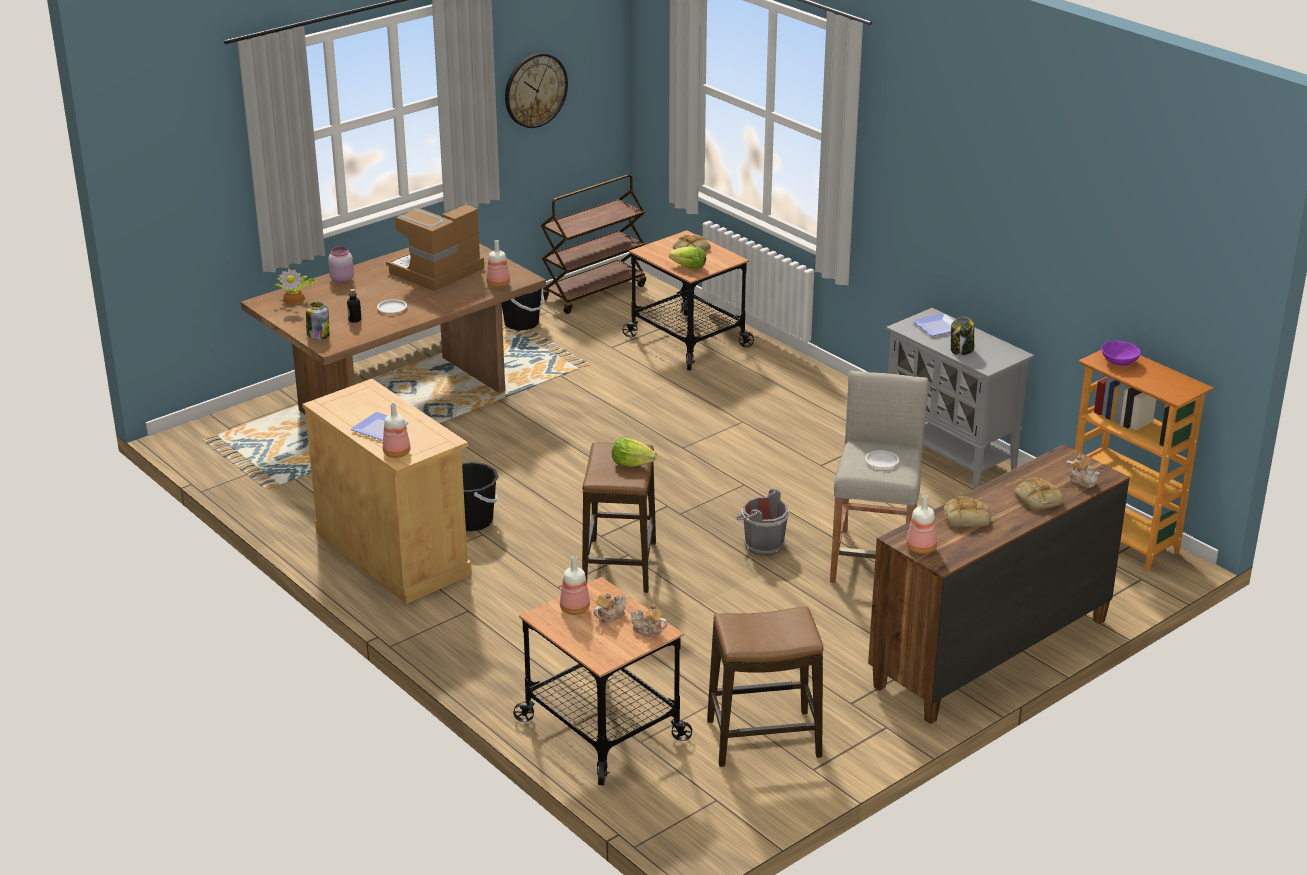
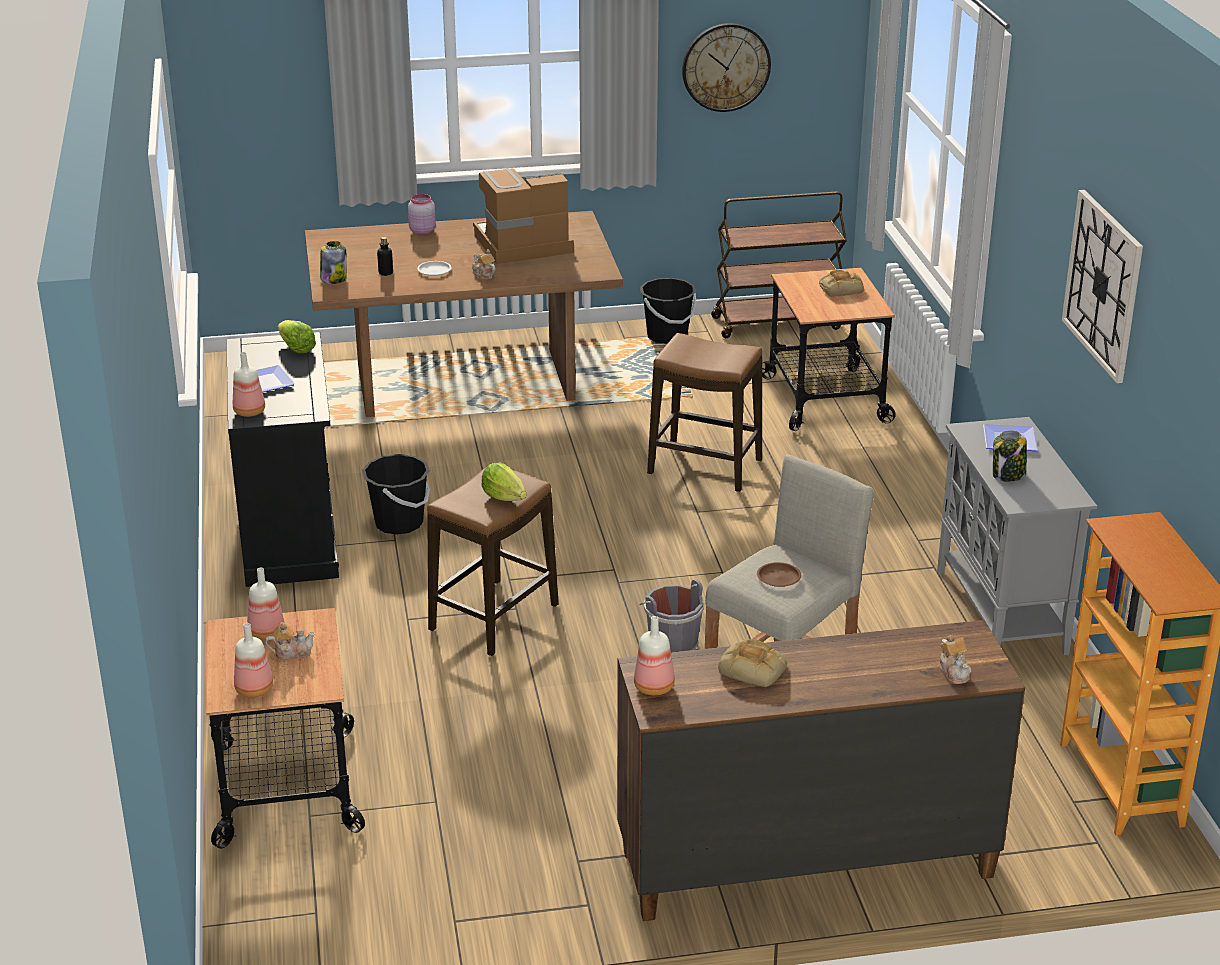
camera: 30 degrees right, 0 degrees up
potted plant [272,268,317,305] -> none
beige cabinet [302,379,472,604] -> black cabinet [226,332,339,587]
bottle [487,240,510,288] -> bottle moved to [234,623,273,697]
teapot [630,603,668,637] -> teapot moved to [472,249,495,279]
lettuce [669,246,706,270] -> lettuce moved to [278,320,316,353]
stool [707,606,824,767] -> stool moved to [647,333,762,492]
white plate [865,450,899,468] -> brown plate [757,562,801,587]
bread [1014,477,1064,510] -> none
purple bowl [1101,341,1141,366] -> none
none -> wall clock [1062,190,1143,383]

